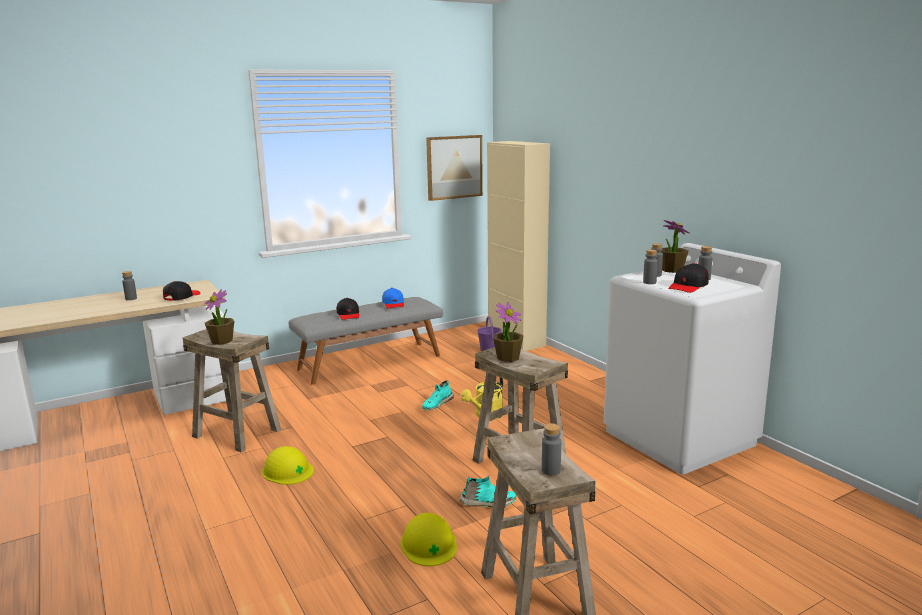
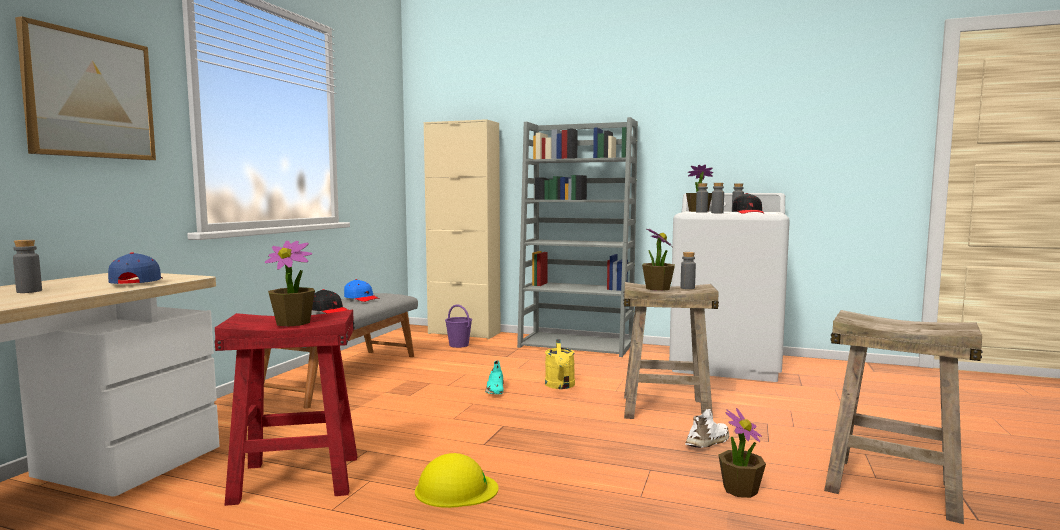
camera: 40 degrees left, 10 degrees down
black cap [163,281,201,301] -> blue cap [108,253,163,284]
beige stool [183,329,281,453] -> red stool [214,310,357,506]
yellow hard hat [400,513,457,566] -> potted plant [718,408,766,498]
picture [426,135,483,201] -> picture moved to [15,16,156,160]
turquoise shoe [459,475,516,507] -> white shoe [685,409,729,448]
grey bottle [542,424,561,475] -> grey bottle moved to [681,252,696,289]
none -> grey bookcase [517,117,638,357]

